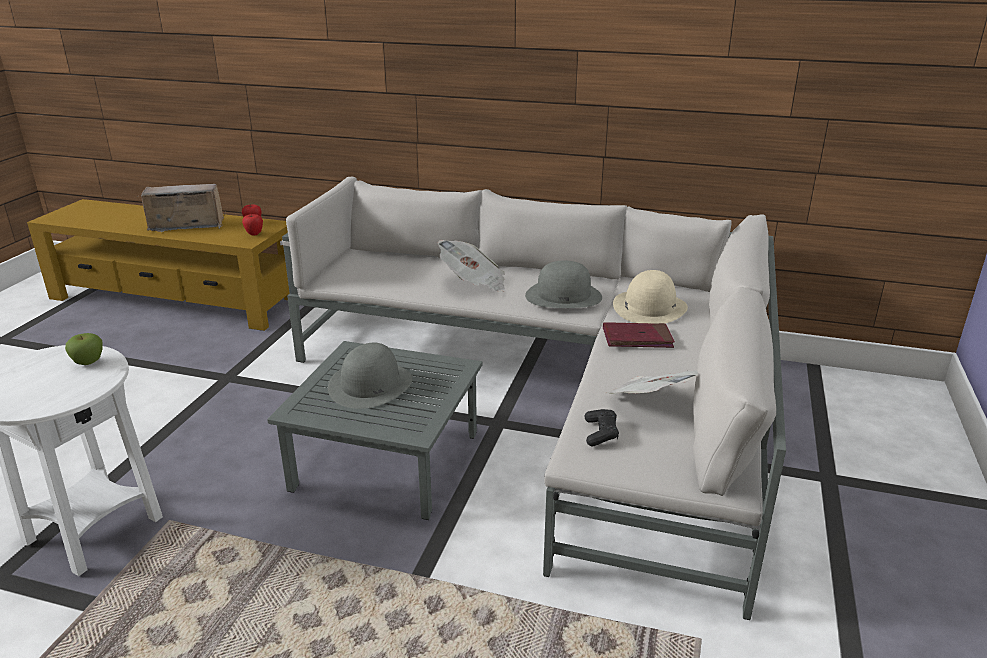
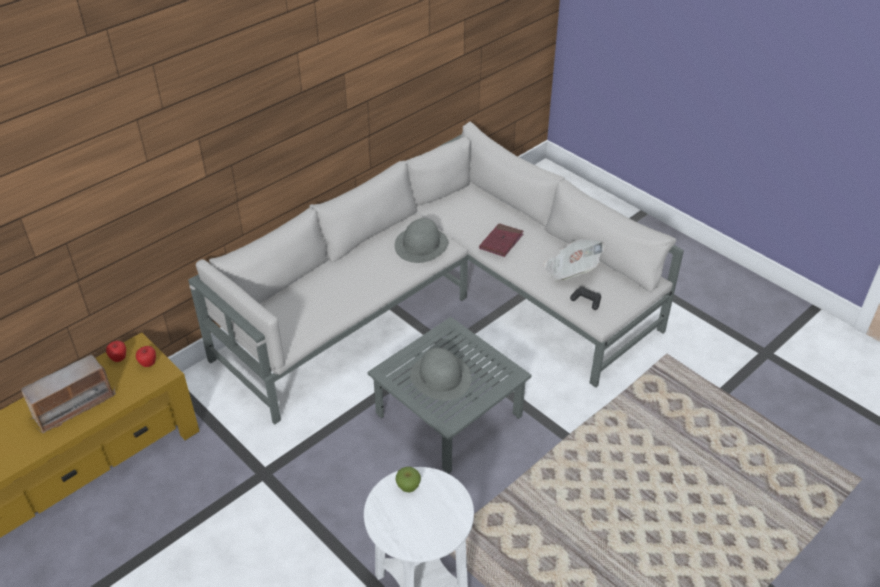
camera: 60 degrees left, 15 degrees up
radio [137,184,226,232] -> radio turned 150 degrees counterclockwise [21,353,116,433]
newspaper [438,240,505,292] -> none
beige hat [613,270,688,324] -> none

